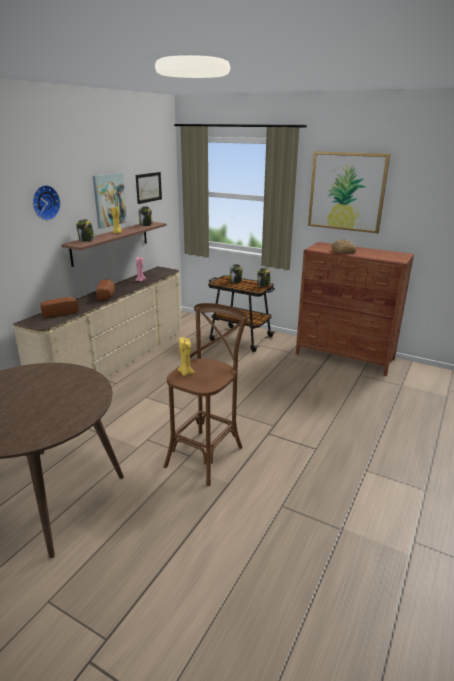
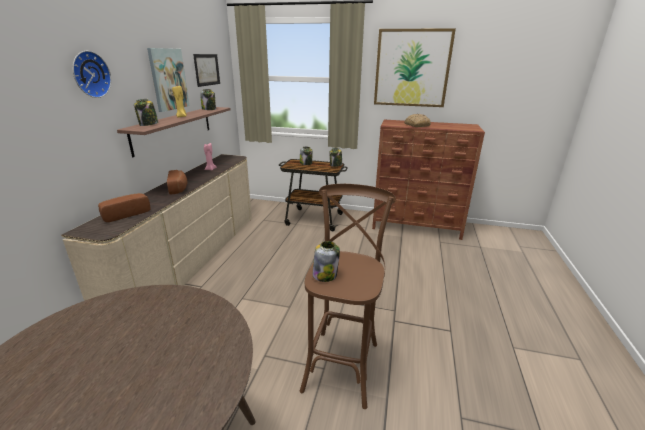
camera: 15 degrees left, 0 degrees up
yellow candle [177,337,195,376] -> jar [312,241,340,282]

